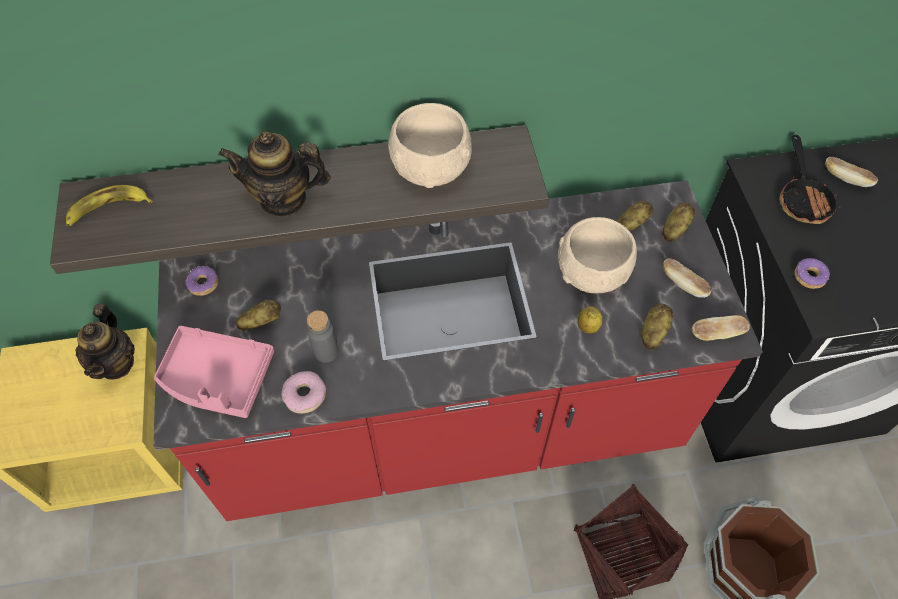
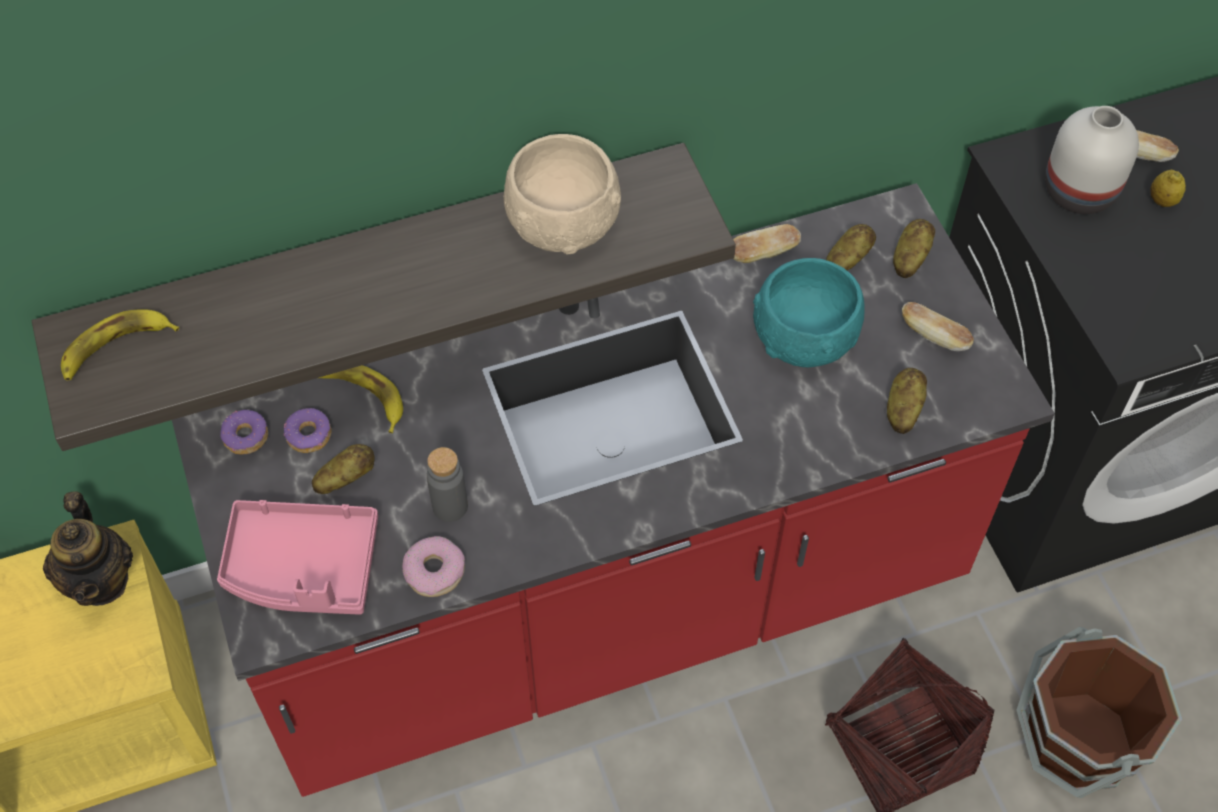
camera: 10 degrees left, 0 degrees up
teapot [218,131,331,217] -> none
beige bowl [558,217,637,293] -> turquoise bowl [753,258,865,367]
lemon [578,306,602,334] -> lemon moved to [1150,170,1186,207]
bread [692,315,750,341] -> bread moved to [733,224,801,263]
frying pan [779,135,841,224] -> white vase [1045,106,1139,214]
donut [795,258,830,289] -> donut moved to [284,408,331,453]
none -> banana [319,365,403,433]

